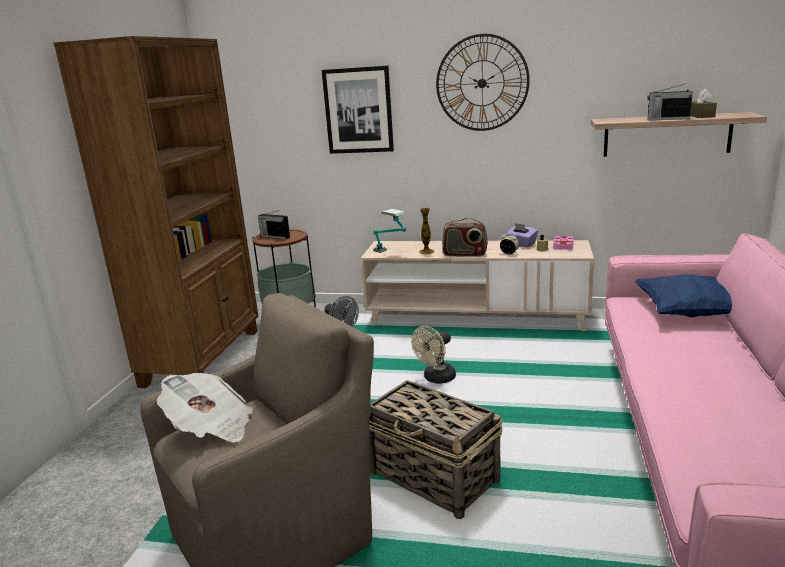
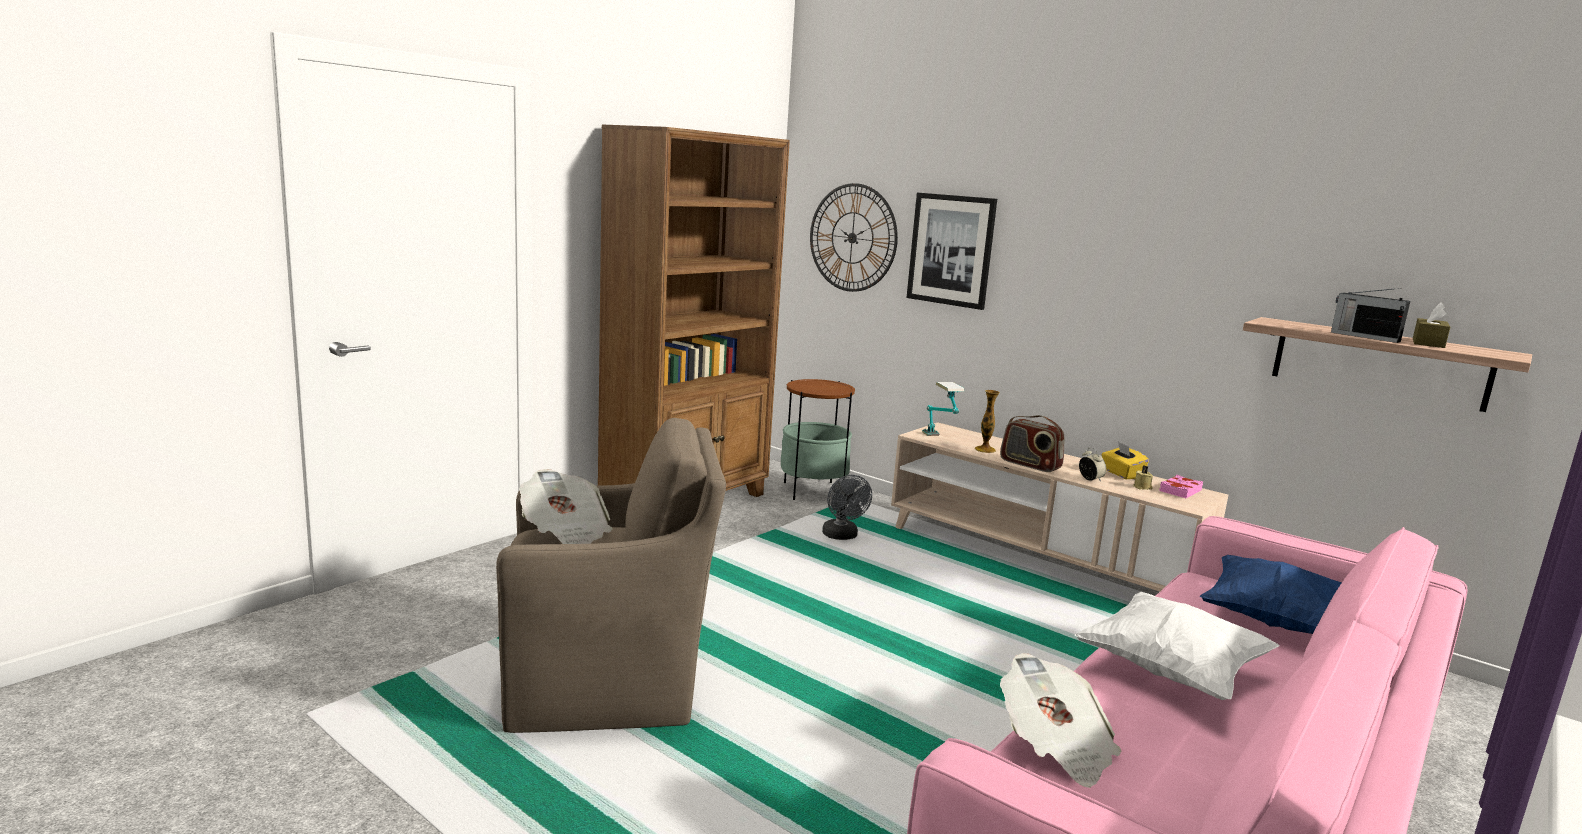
camera: 25 degrees right, 5 degrees down
radio [258,210,290,239] -> none
basket [369,380,503,519] -> none
beige fan [411,326,456,384] -> none
wall clock [436,34,530,131] -> wall clock moved to [810,183,898,292]
purple tissue box [505,223,538,247] -> yellow tissue box [1102,442,1149,479]
none -> newspaper [1000,653,1121,788]
none -> white pillow [1075,592,1280,700]

